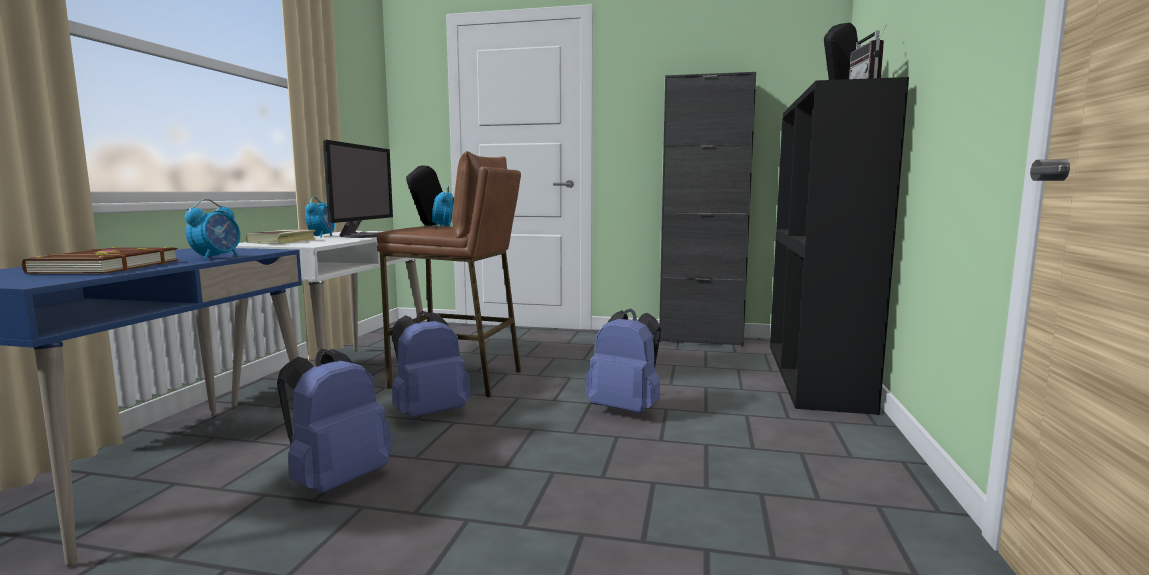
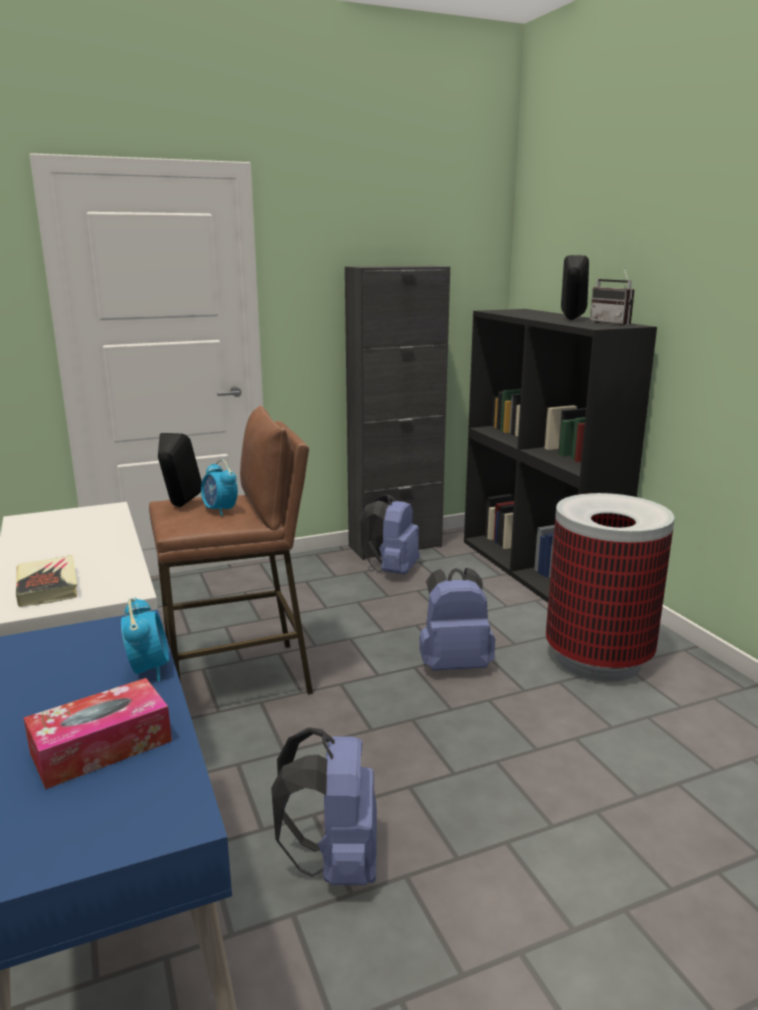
camera: 35 degrees left, 10 degrees up
brown book [22,247,179,274] -> tissue box [24,678,172,789]
alarm clock [305,196,335,238] -> none
monitor [323,140,393,238] -> none
blue backpack [391,311,471,418] -> blue backpack moved to [360,494,420,574]
none -> trash can [546,493,675,682]

